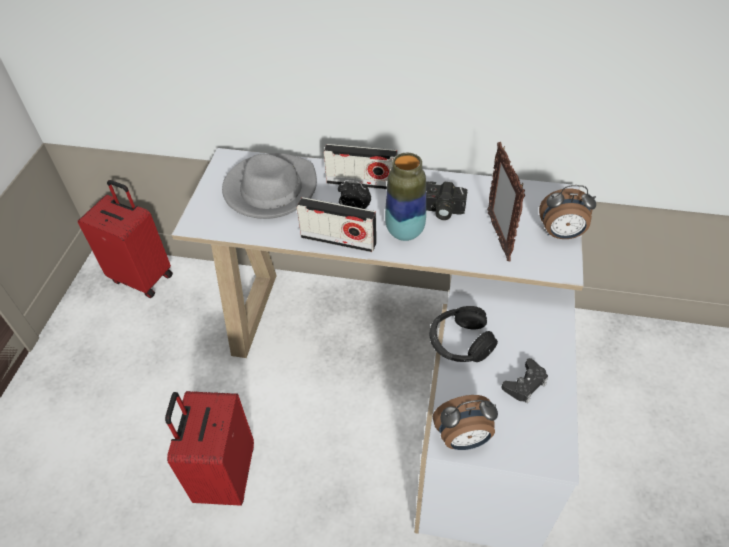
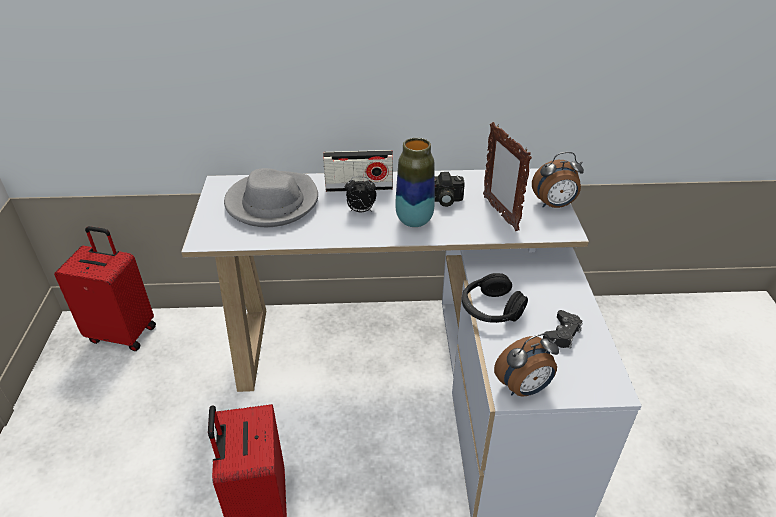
camera: 15 degrees left, 10 degrees down
radio [297,197,377,252] -> none

